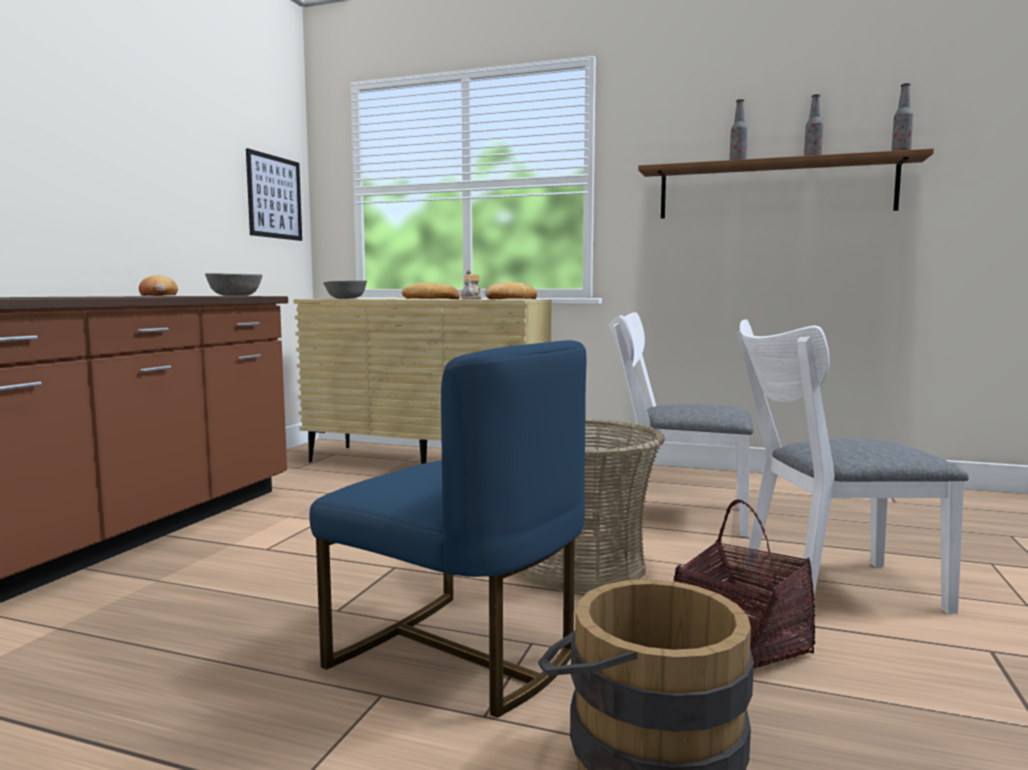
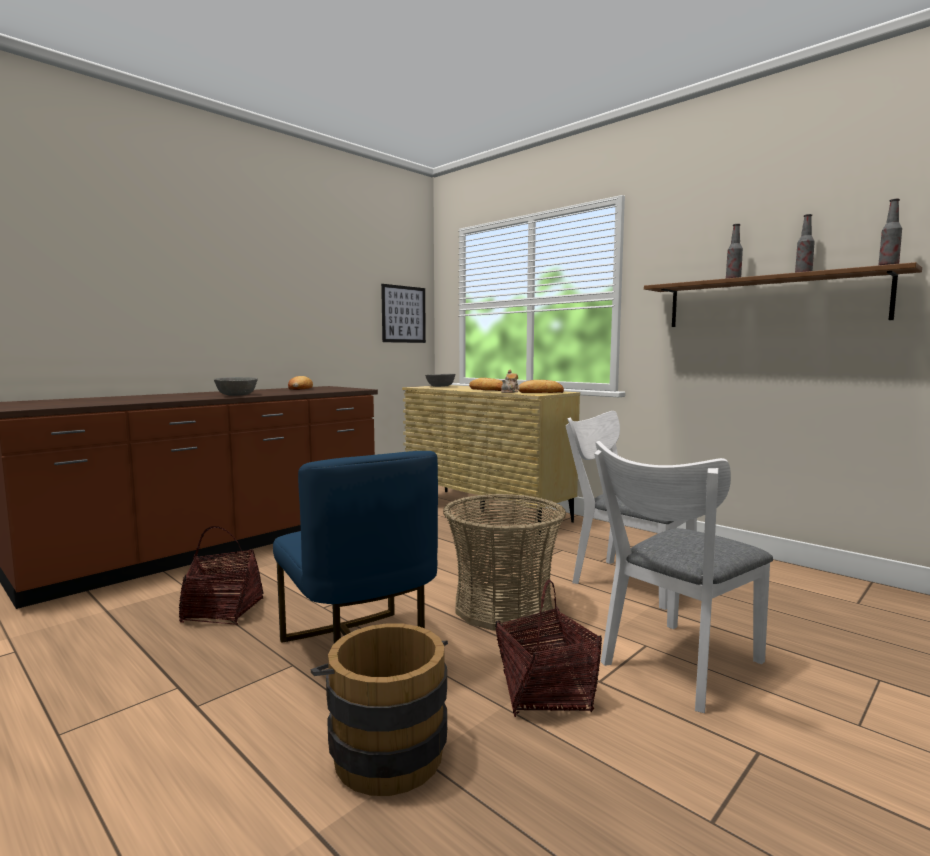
camera: 25 degrees right, 0 degrees up
grey bowl [205,273,262,296] -> grey bowl moved to [214,377,258,396]
white chair [738,319,969,618] -> white chair turned 60 degrees counterclockwise [594,441,773,713]
none -> basket [179,526,263,625]

